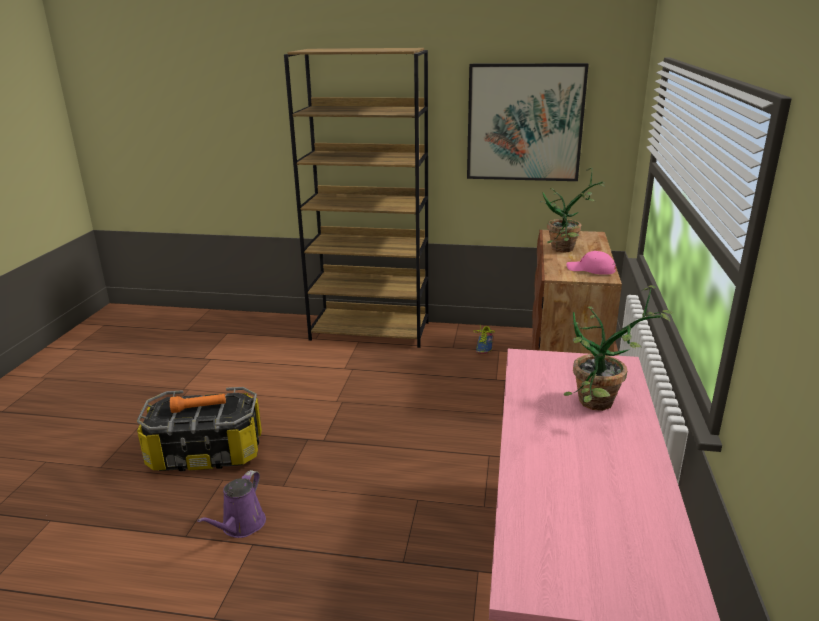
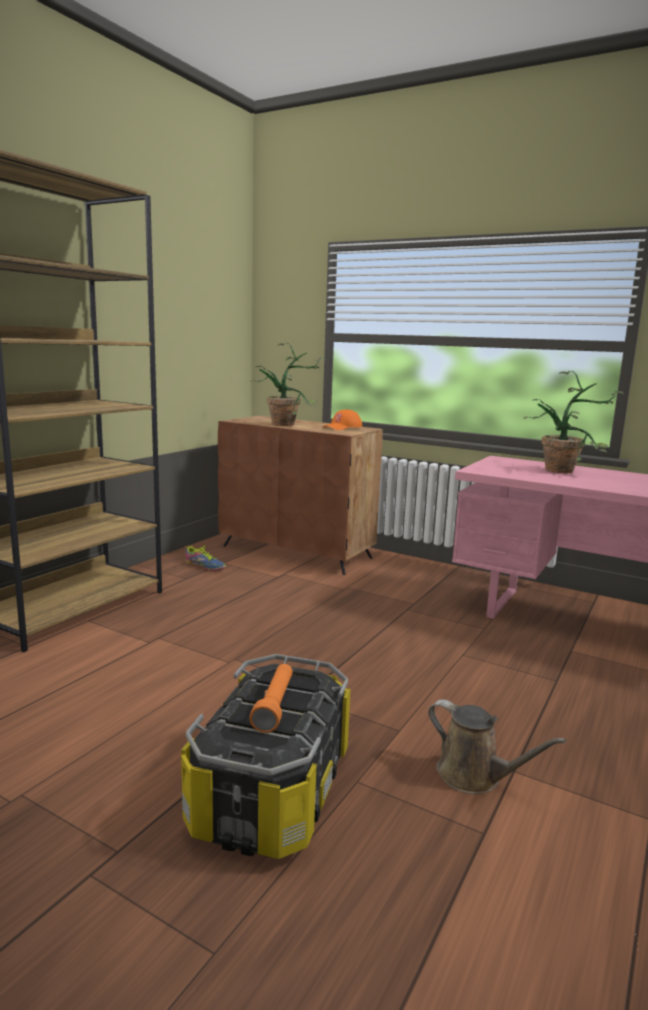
camera: 70 degrees left, 10 degrees down
purple watering can [197,470,266,538] -> brown watering can [428,699,566,794]
picture [467,63,589,181] -> none
pink cap [566,251,616,275] -> orange cap [323,409,362,430]

